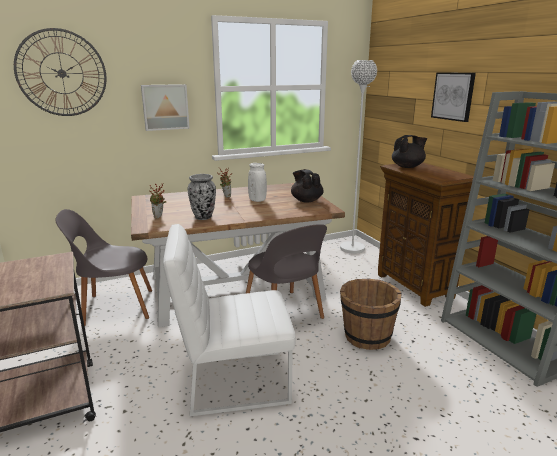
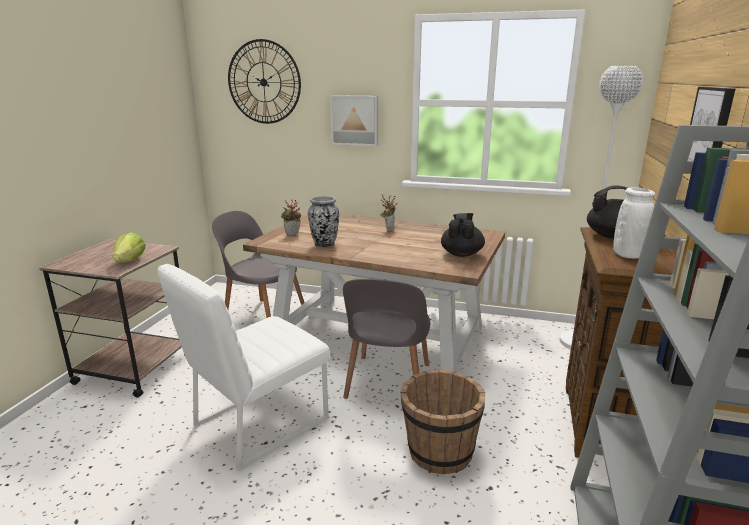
camera: 40 degrees right, 0 degrees up
white chair [163,224,296,416] -> white chair turned 75 degrees counterclockwise [157,264,330,471]
white vase [248,163,267,202] -> white vase moved to [613,187,655,259]
none -> lettuce [113,232,146,263]

